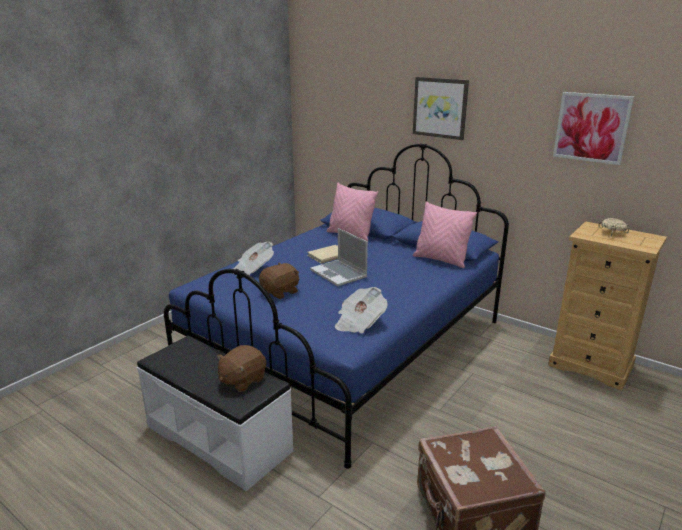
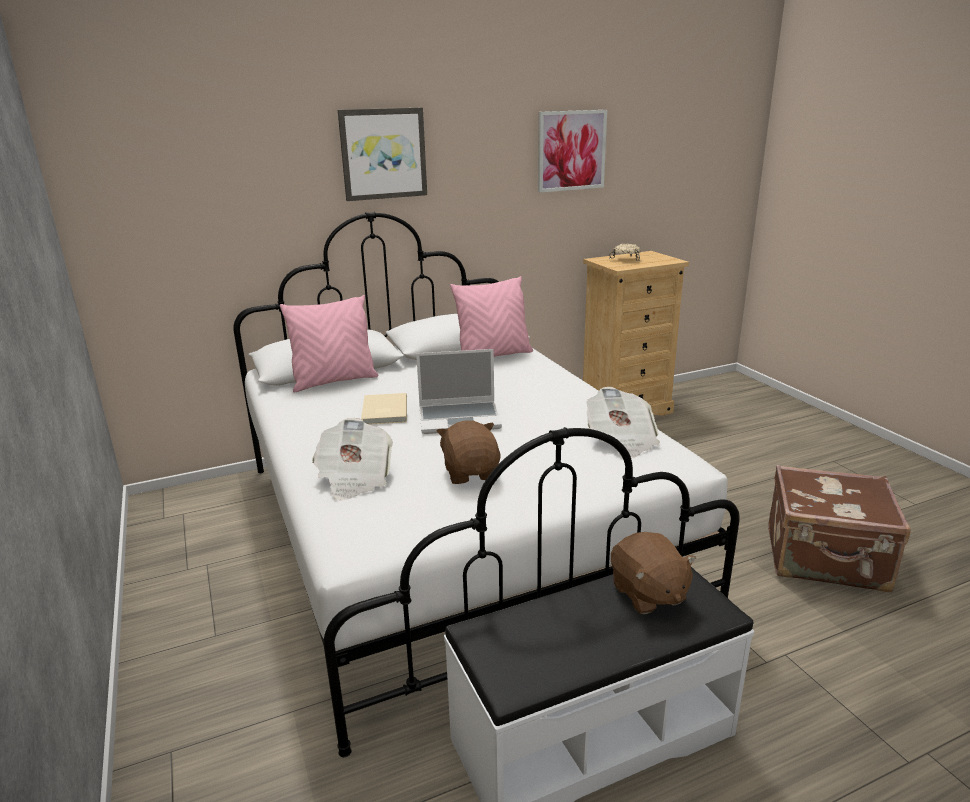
camera: 60 degrees left, 0 degrees up
blue bed [164,143,509,469] -> white bed [233,212,740,757]

